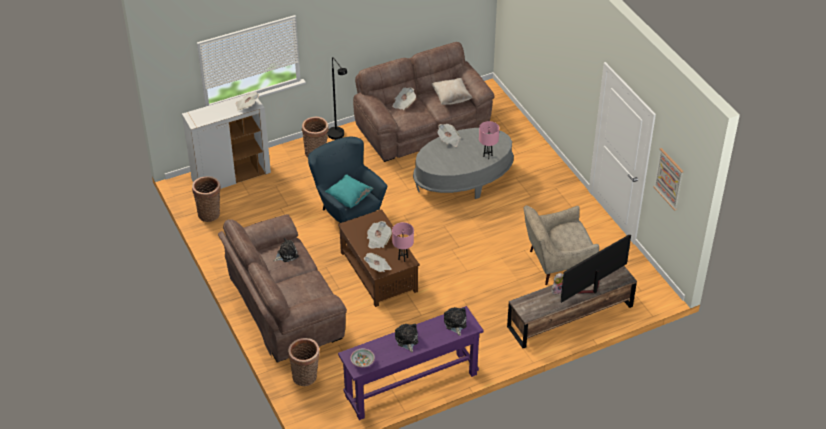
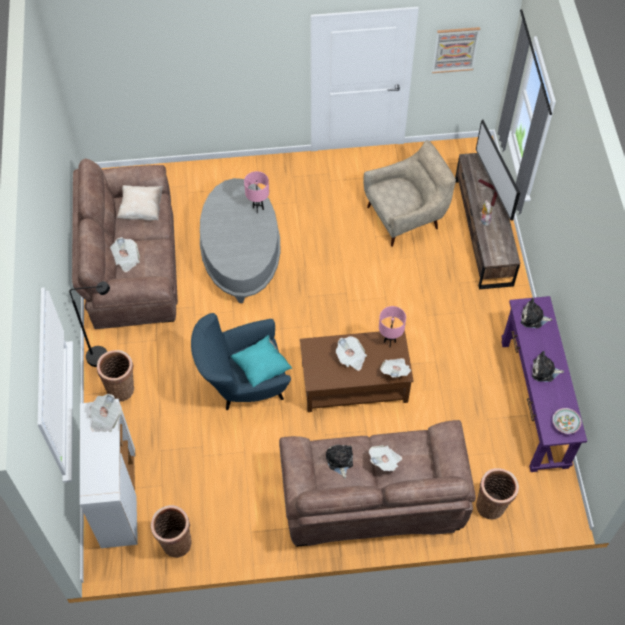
camera: 70 degrees left, 15 degrees up
newspaper [437,124,461,147] -> newspaper moved to [369,445,402,471]
beige armchair [523,205,599,285] -> beige armchair turned 120 degrees counterclockwise [363,140,456,247]

